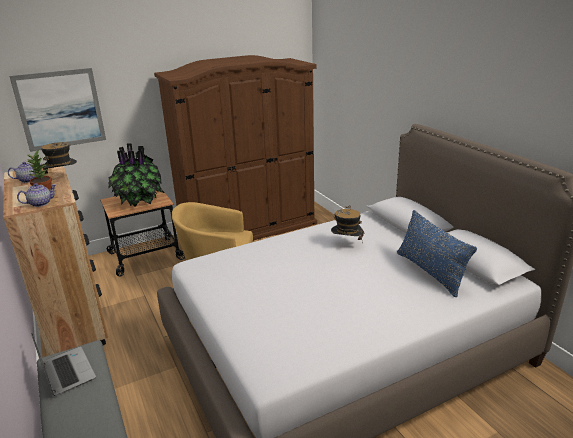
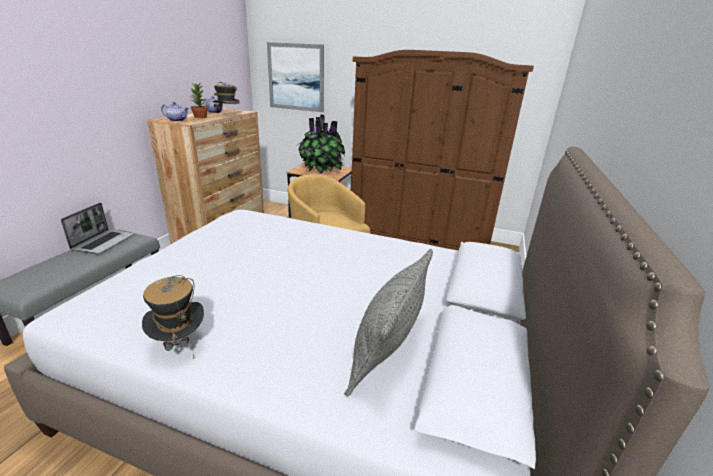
camera: 45 degrees right, 0 degrees up
hat [331,206,364,244] -> hat moved to [142,275,204,359]
blue pillow [397,210,477,297] -> grey pillow [344,249,433,397]

